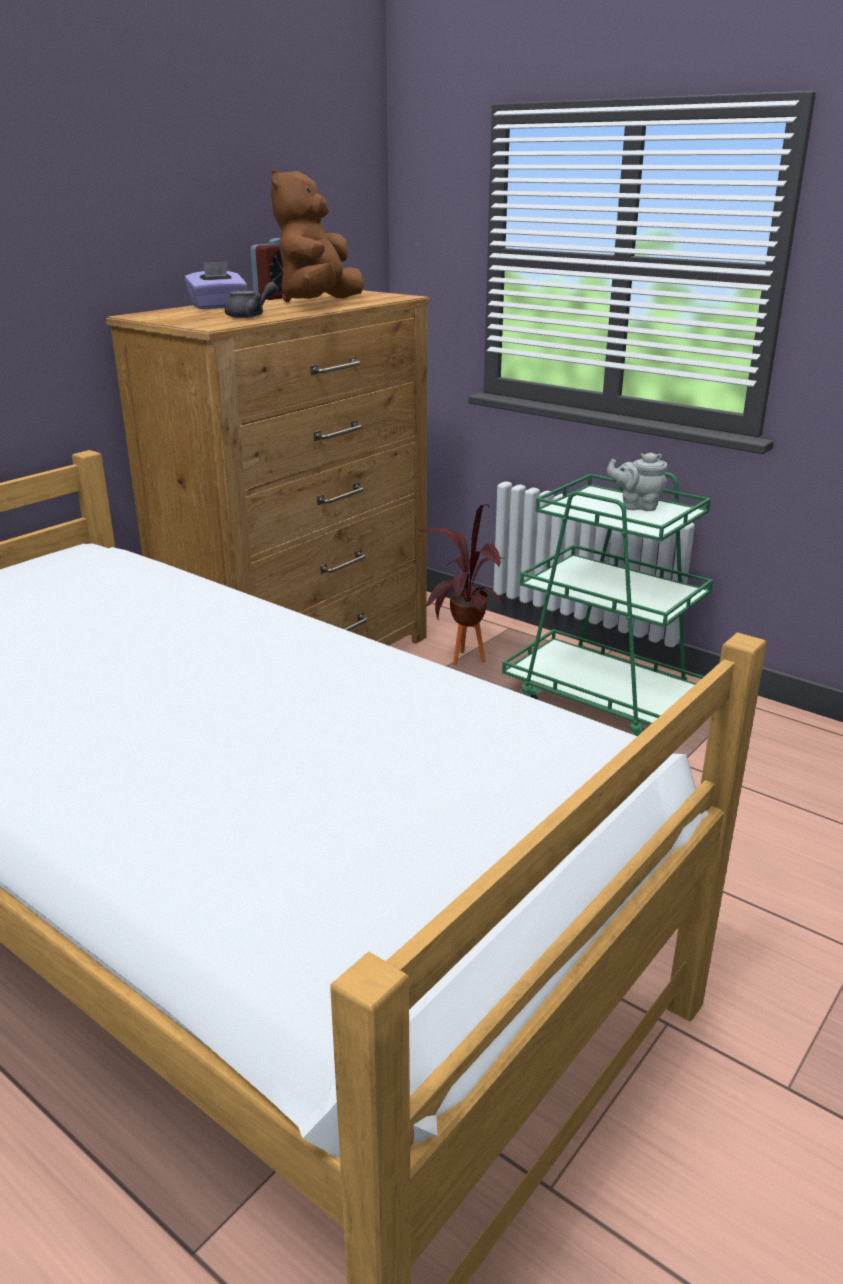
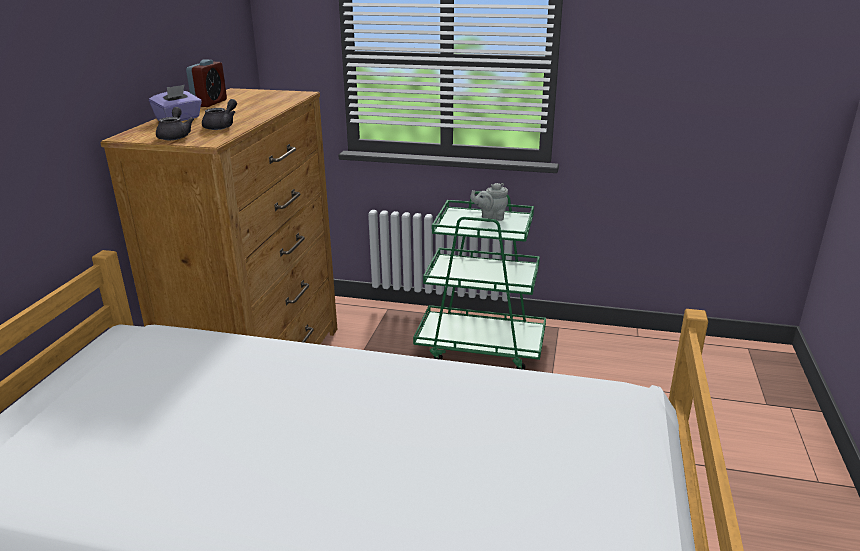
camera: 25 degrees left, 0 degrees up
brown plush toy [271,169,364,302] -> none
potted plant [420,504,504,666] -> none
none -> grey teapot [156,107,194,140]

